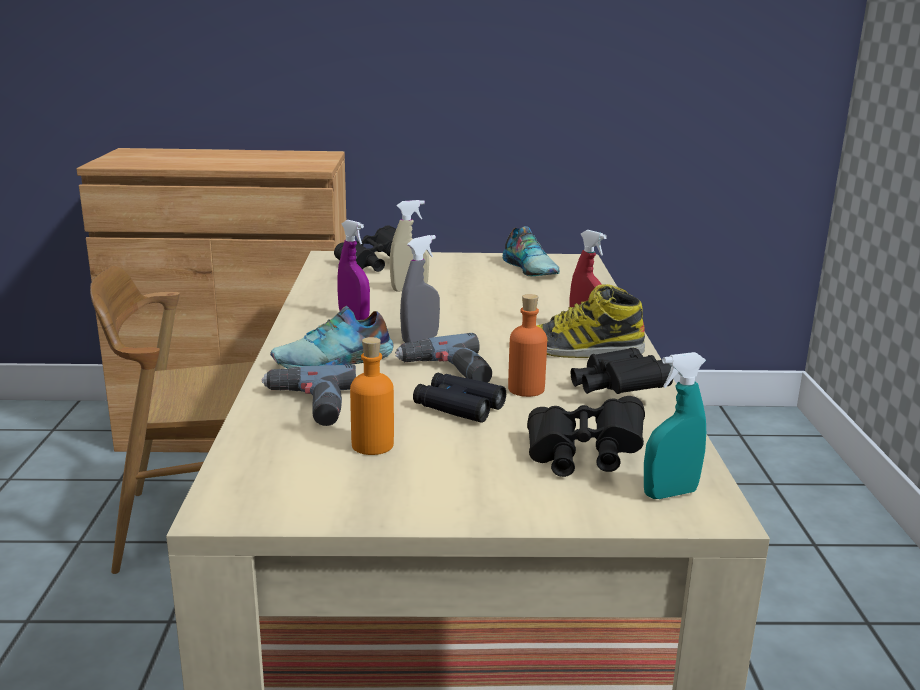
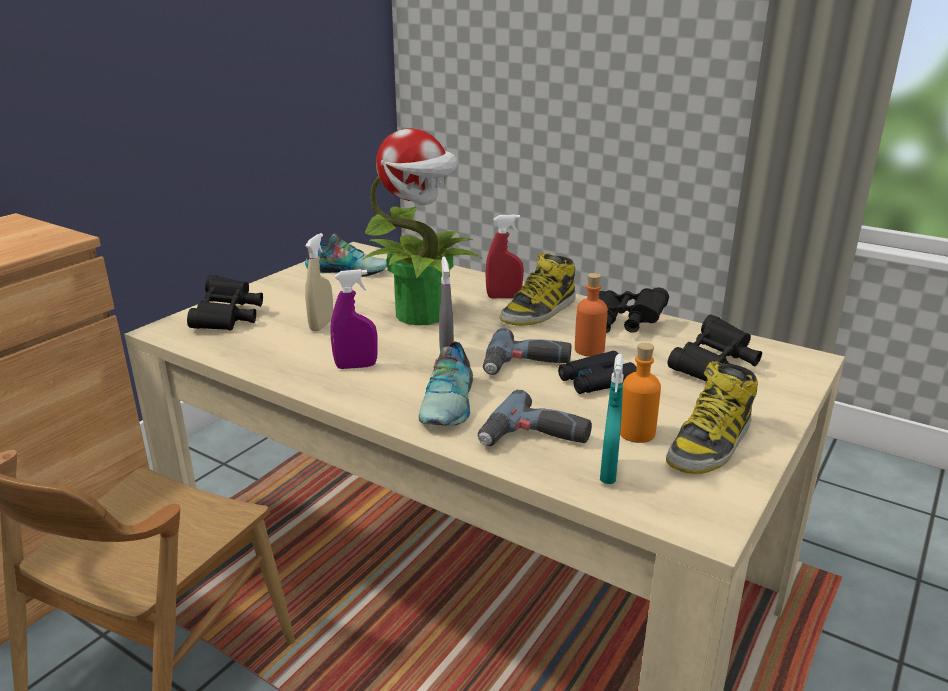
camera: 55 degrees left, 5 degrees up
turquoise spray bottle [644,352,706,499] -> turquoise spray bottle moved to [600,354,624,484]
none -> potted plant [362,128,483,325]
none -> boot [666,361,758,474]

